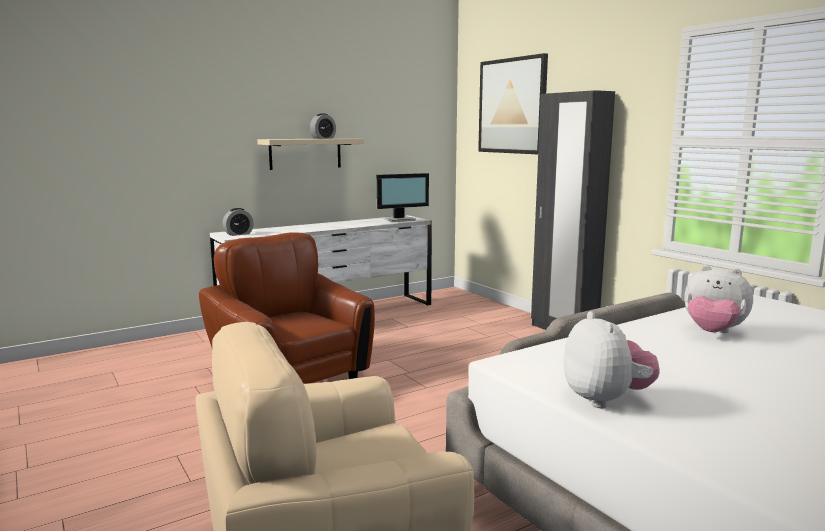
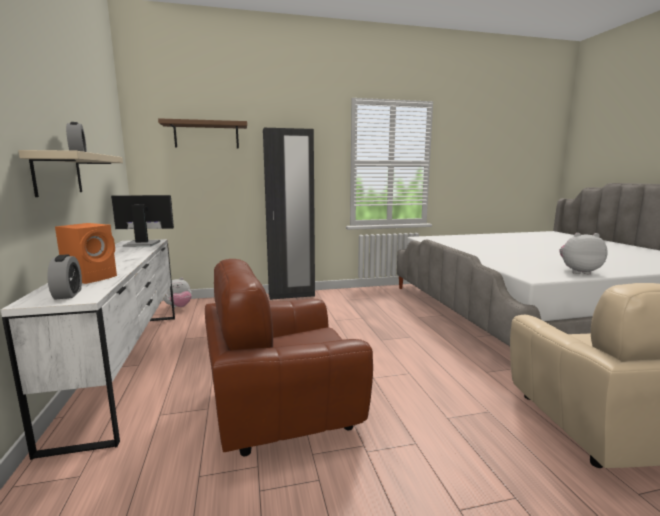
camera: 70 degrees left, 0 degrees up
monitor [377,173,429,222] -> monitor turned 90 degrees counterclockwise [111,195,174,247]
picture [478,53,548,154] -> brown shelf [158,118,247,148]
plush toy [684,265,753,333] -> plush toy moved to [163,277,192,308]
none -> orange speaker [55,223,117,284]

